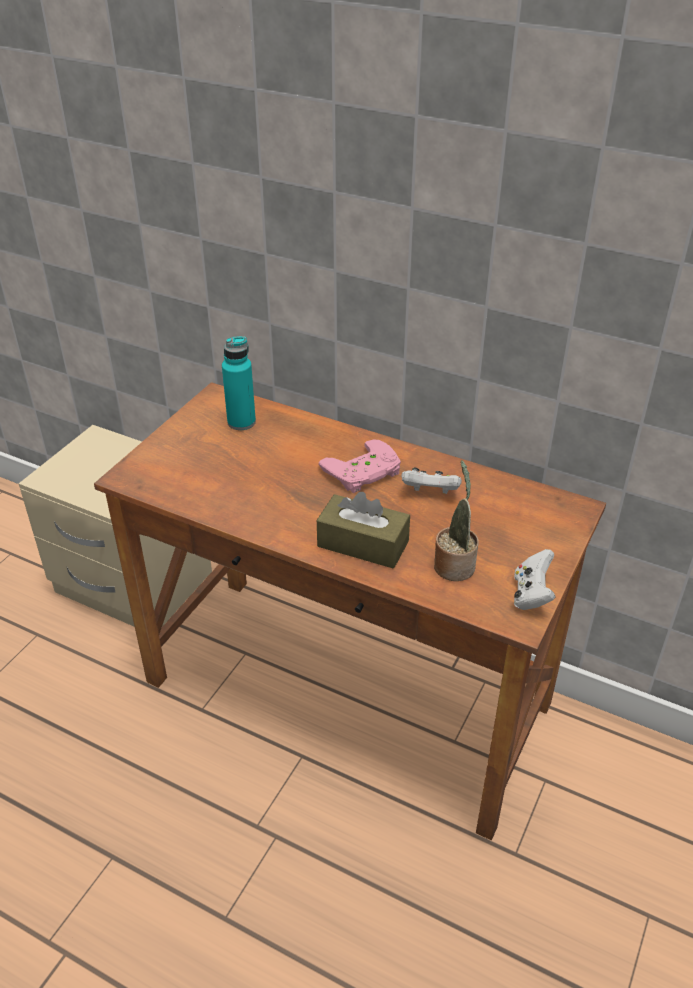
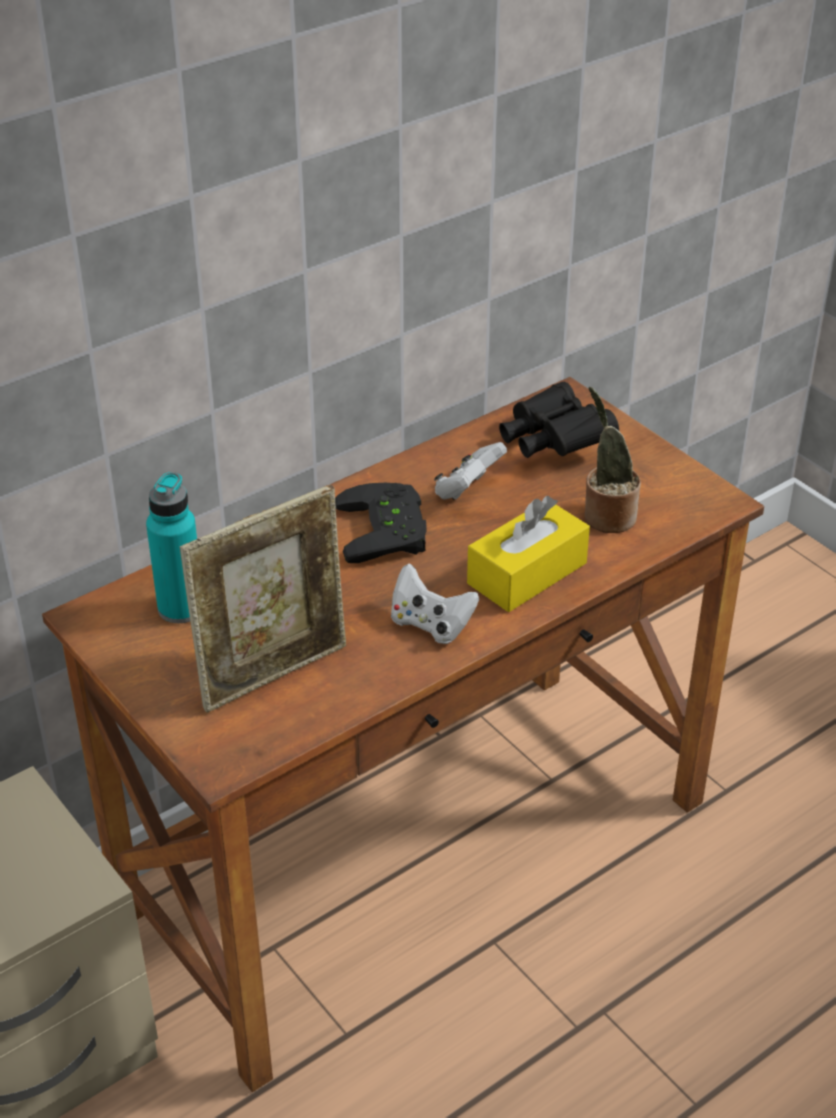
camera: 65 degrees left, 0 degrees up
brown tissue box [317,492,410,569] -> yellow tissue box [467,496,590,612]
pink game controller [319,439,401,493] -> black game controller [335,483,427,563]
white game controller [514,549,556,610] -> white game controller moved to [391,563,479,644]
none -> picture frame [180,485,346,713]
none -> black binoculars [499,382,619,458]

